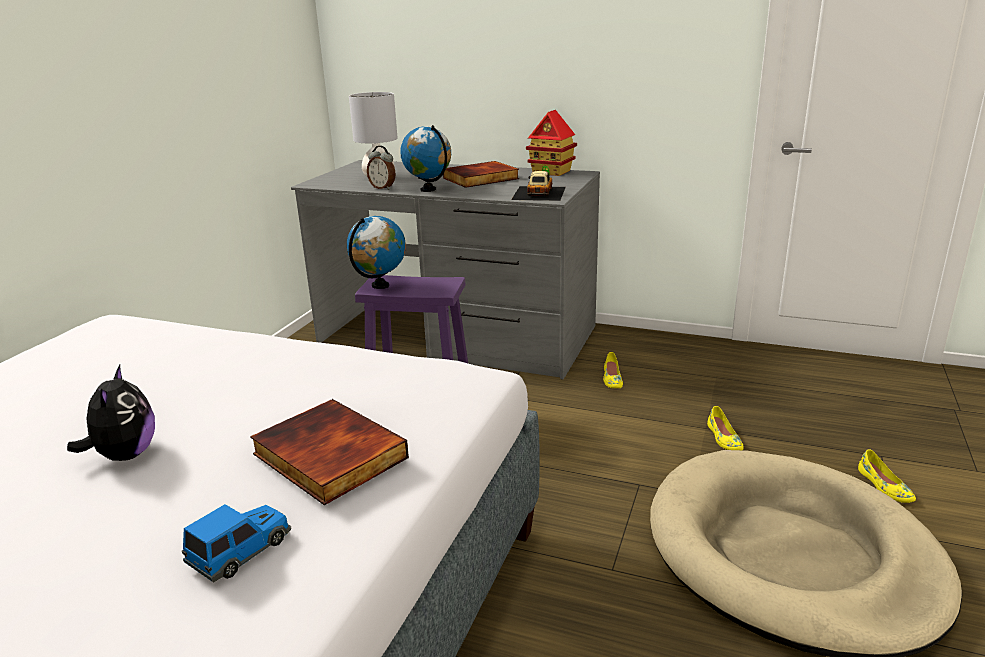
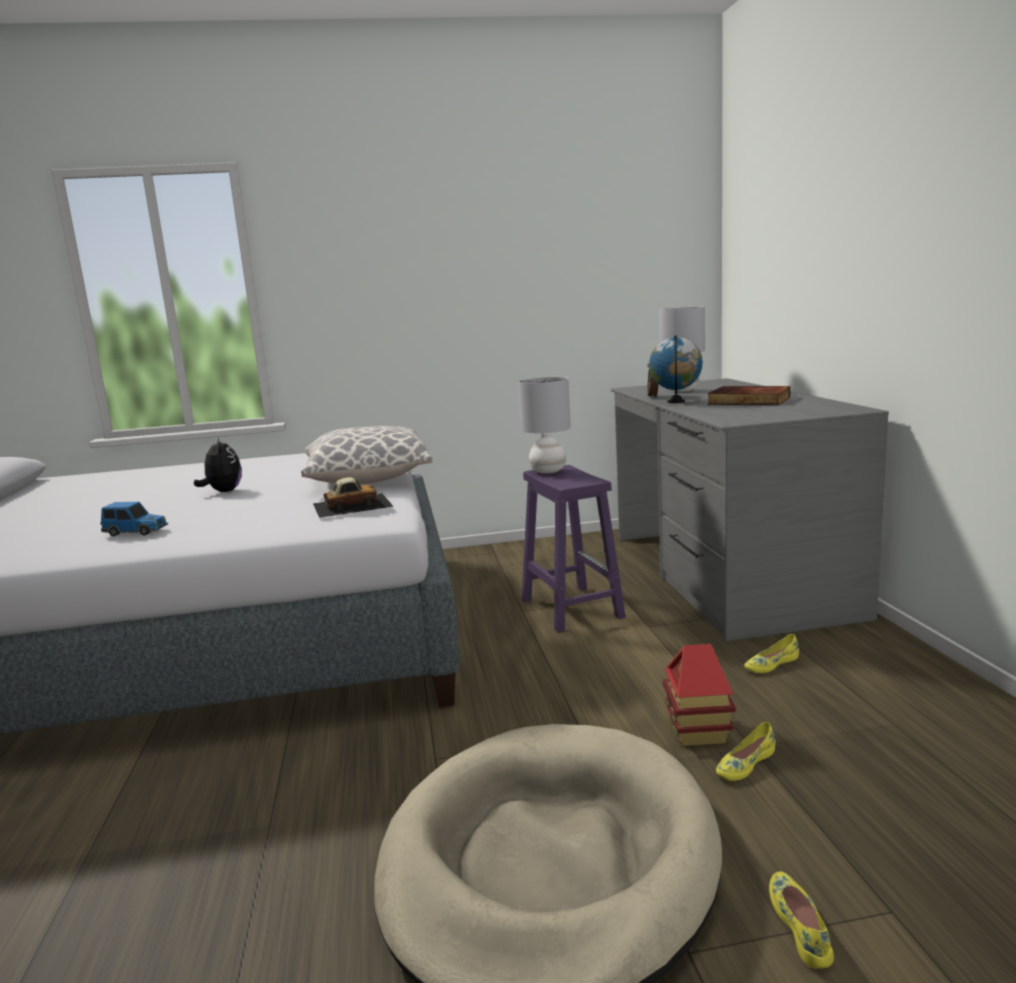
camera: 60 degrees right, 10 degrees down
plush toy [67,365,155,461] -> plush toy turned 75 degrees counterclockwise [194,437,242,492]
book [250,399,409,505] -> none
globe [347,216,406,289] -> grey table lamp [518,377,571,474]
toy car [511,171,566,201] -> toy car moved to [313,477,394,518]
toy house [526,110,577,176] -> toy house moved to [663,644,736,746]
yellow shoe [858,449,916,503] -> yellow shoe turned 135 degrees clockwise [769,871,834,968]
none -> pillow [301,426,433,484]

